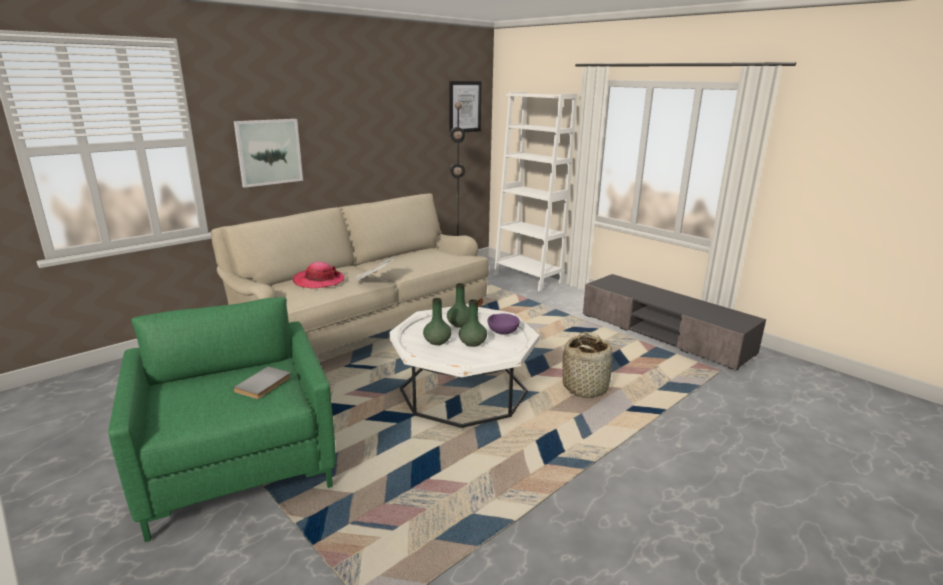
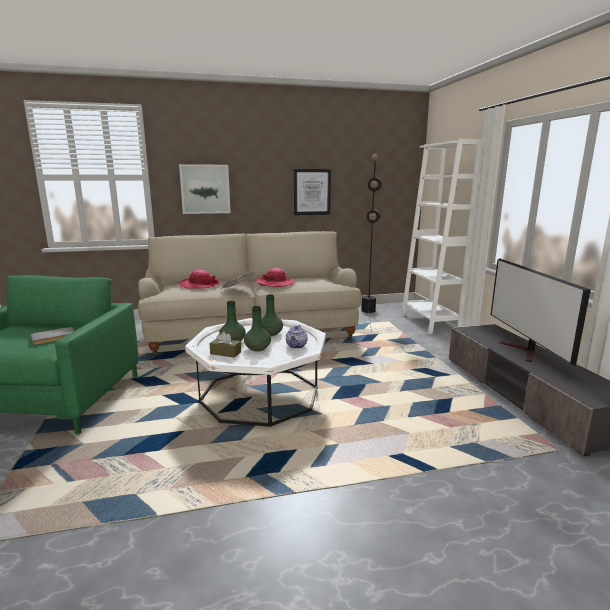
camera: 30 degrees right, 5 degrees down
picture [449,81,482,133] -> picture moved to [294,169,331,215]
purple bowl [488,314,520,334] -> teapot [286,325,308,349]
basket [563,332,612,398] -> none
none -> brown tissue box [209,331,241,358]
none -> hat [256,268,295,287]
none -> television [491,259,591,366]

